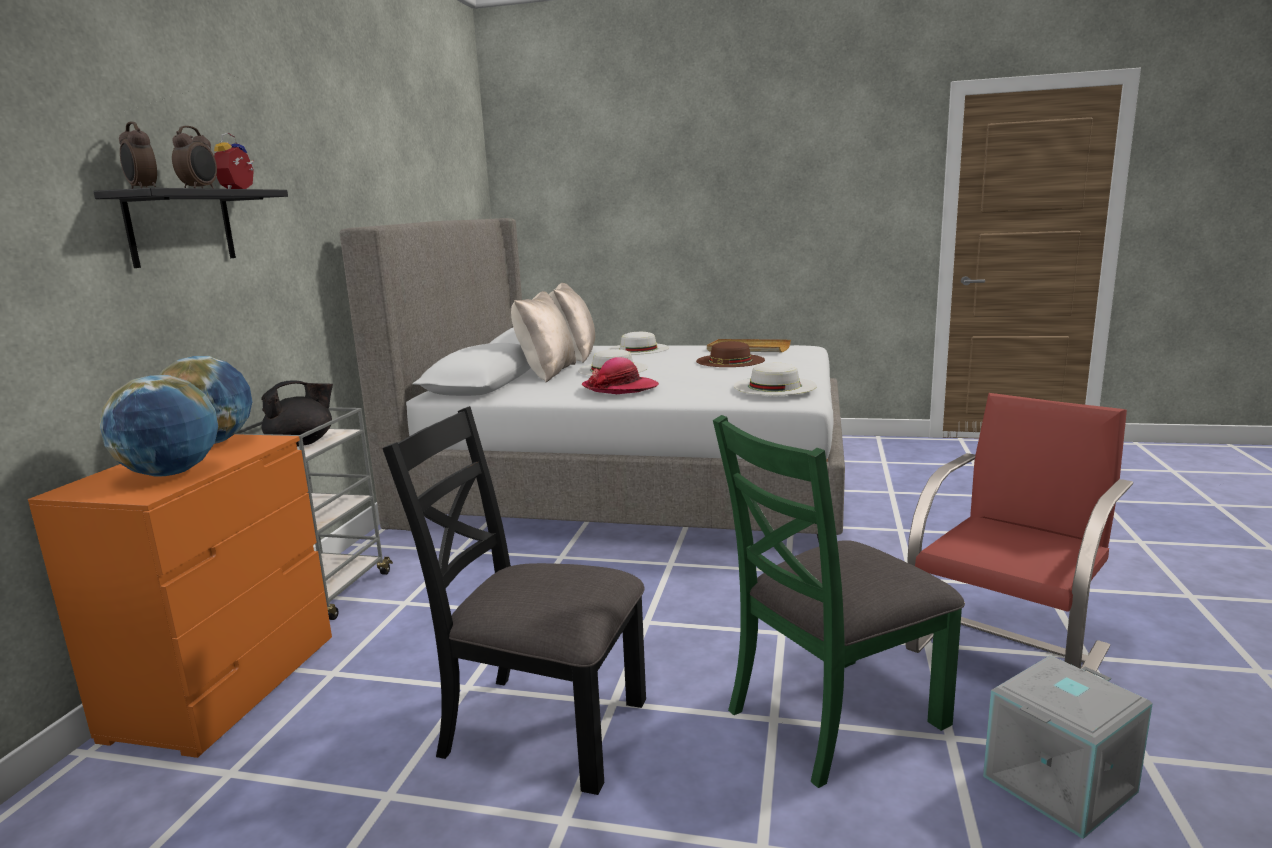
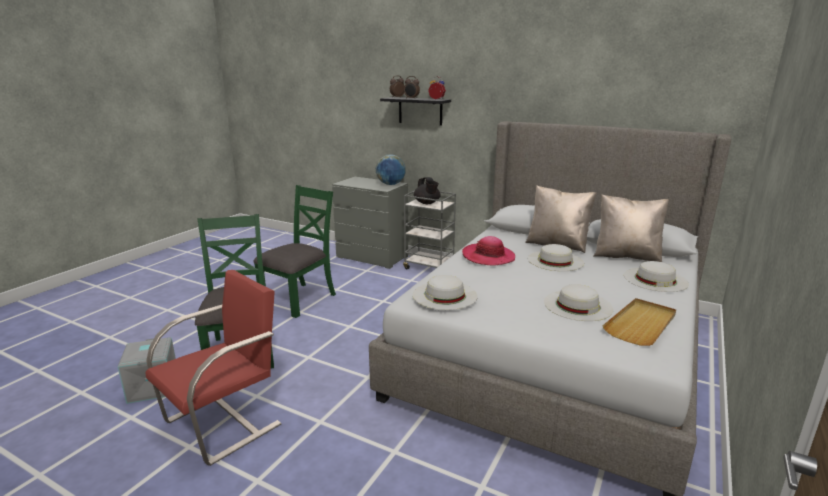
camera: 105 degrees right, 5 degrees up
orange dresser [28,434,332,758] -> grey dresser [332,177,408,269]
globe [99,375,218,477] -> none
black chair [382,406,646,795] -> green chair [254,185,336,318]
brown hat [696,341,765,367] -> white hat [544,284,613,321]
red chair [906,393,1133,675] -> red chair turned 105 degrees counterclockwise [145,270,282,466]

